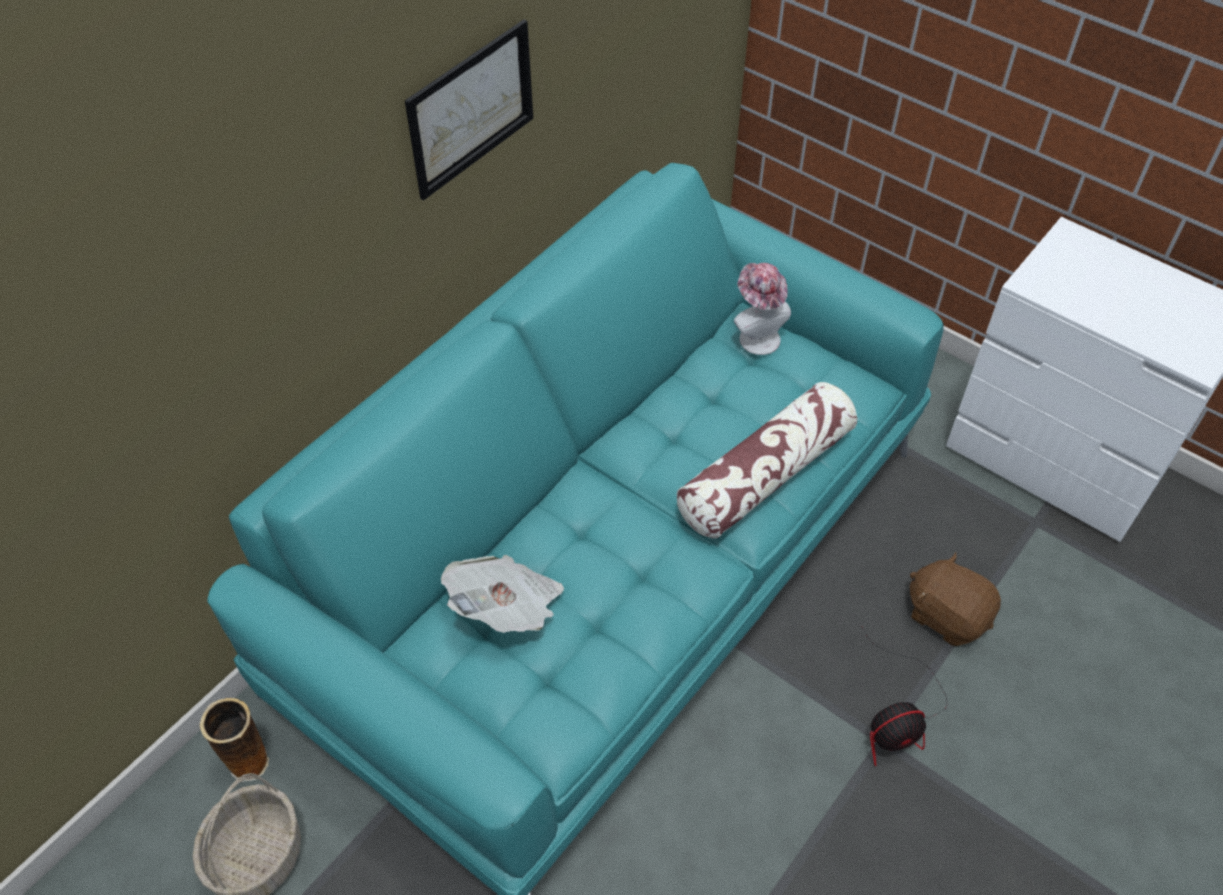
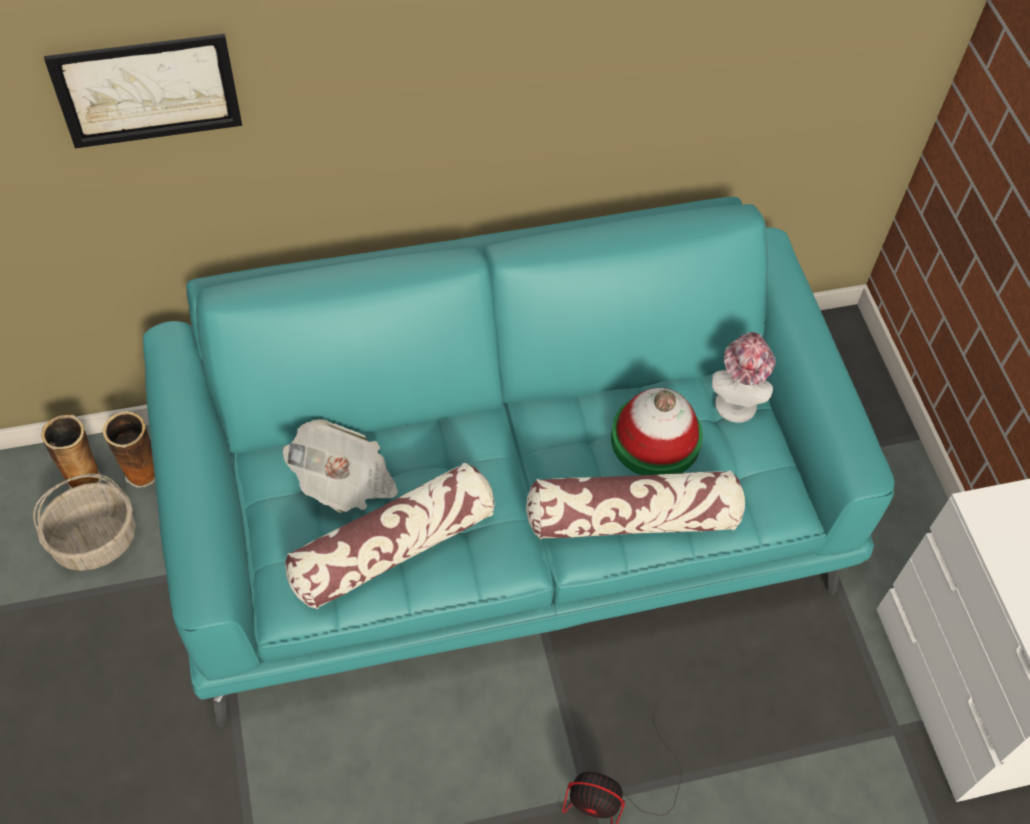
camera: 35 degrees right, 5 degrees up
picture [405,20,533,200] -> picture moved to [44,34,242,148]
brown plush toy [910,552,1001,646] -> none
none -> vase [41,415,101,489]
none -> pillow [285,463,495,609]
none -> hat [611,388,703,475]

